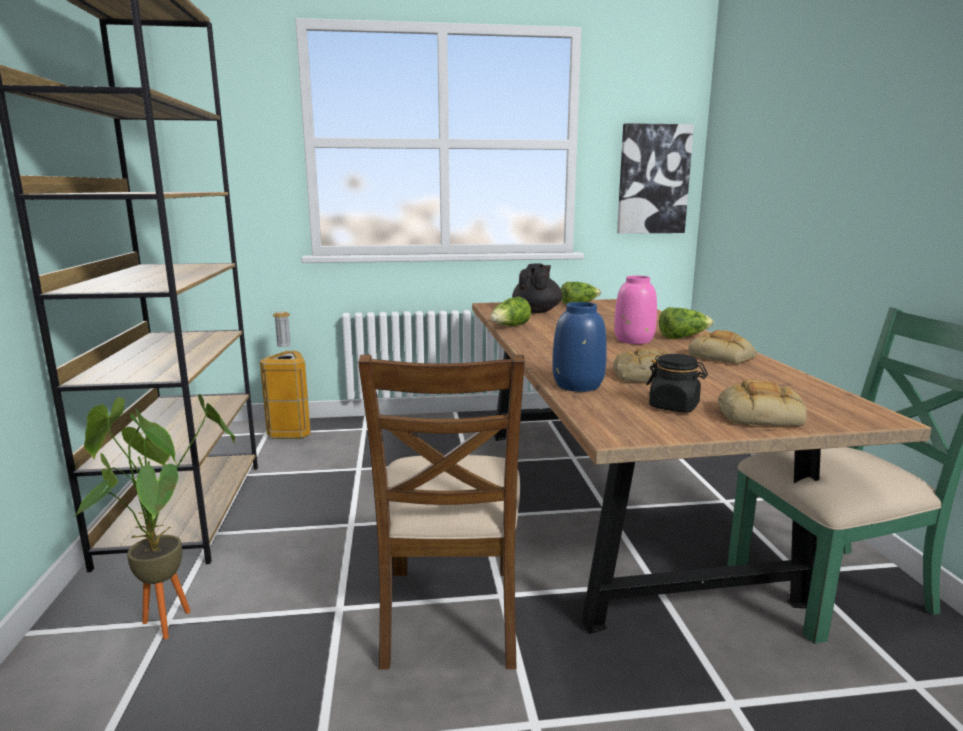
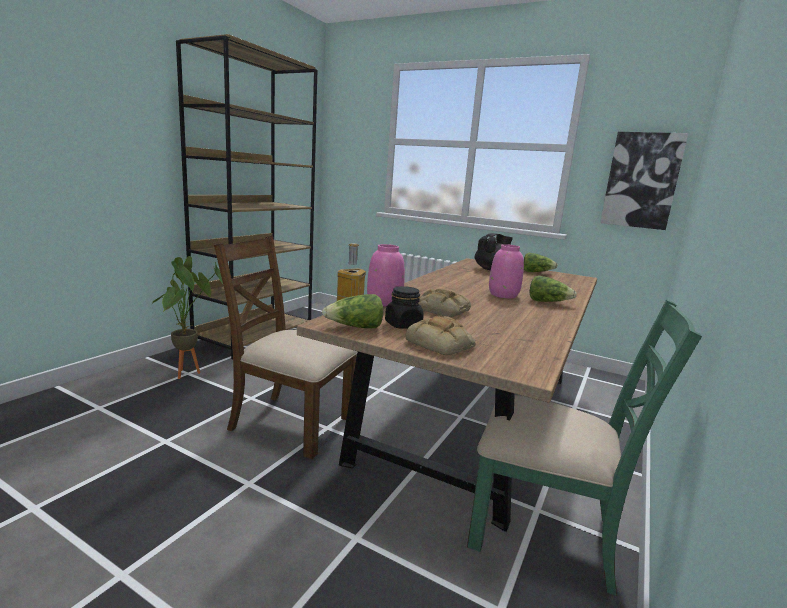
camera: 35 degrees right, 0 degrees up
brown chair [358,355,525,670] -> brown chair turned 75 degrees clockwise [214,236,358,459]
lettuce [490,297,531,326] -> lettuce moved to [322,294,383,328]
blue vase [552,302,607,392] -> pink vase [367,244,405,306]
bread [688,330,757,364] -> none

